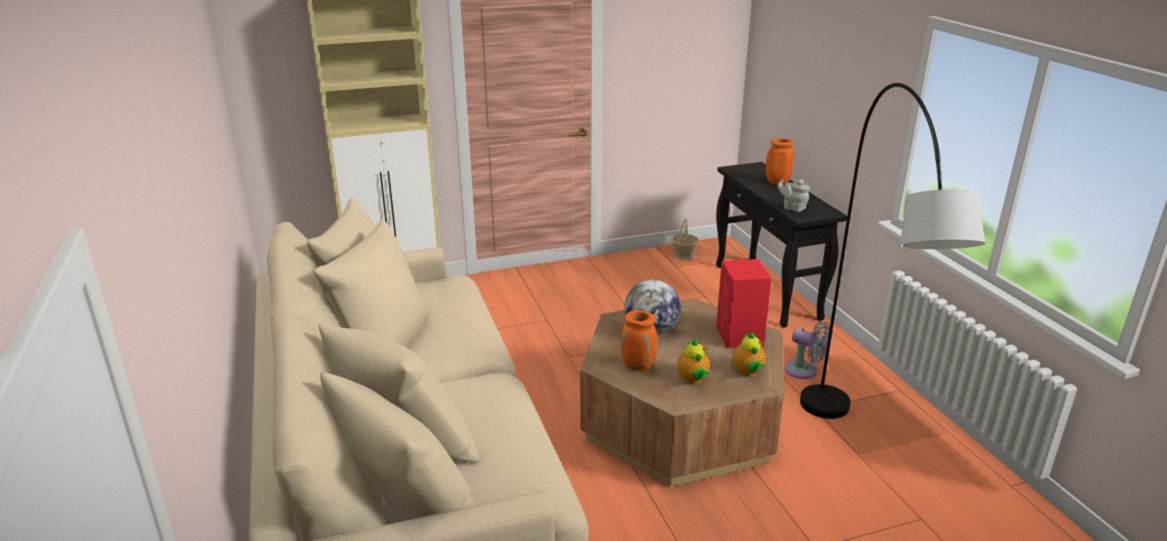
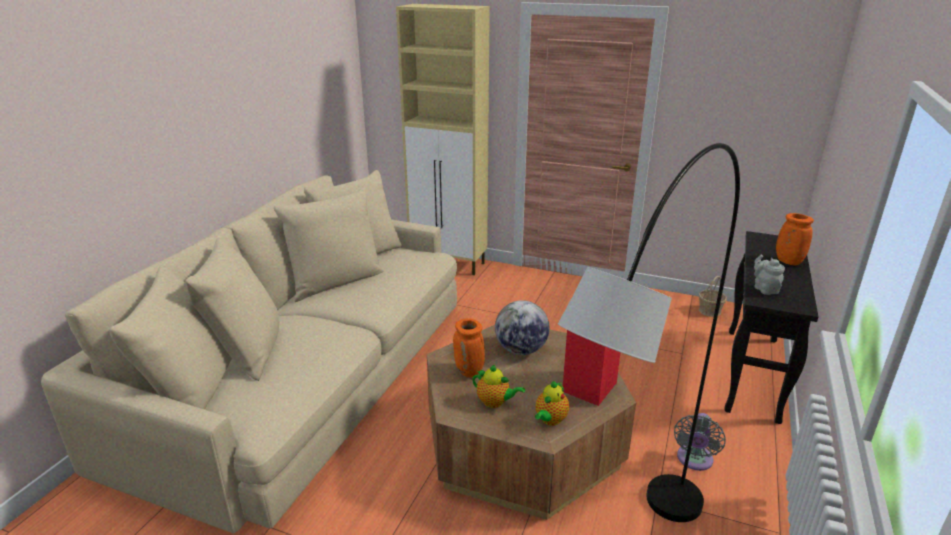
camera: 40 degrees right, 0 degrees up
teapot [677,339,710,384] -> teapot turned 90 degrees counterclockwise [472,365,525,408]
grey fan [785,321,830,379] -> grey fan turned 45 degrees clockwise [674,413,726,471]

